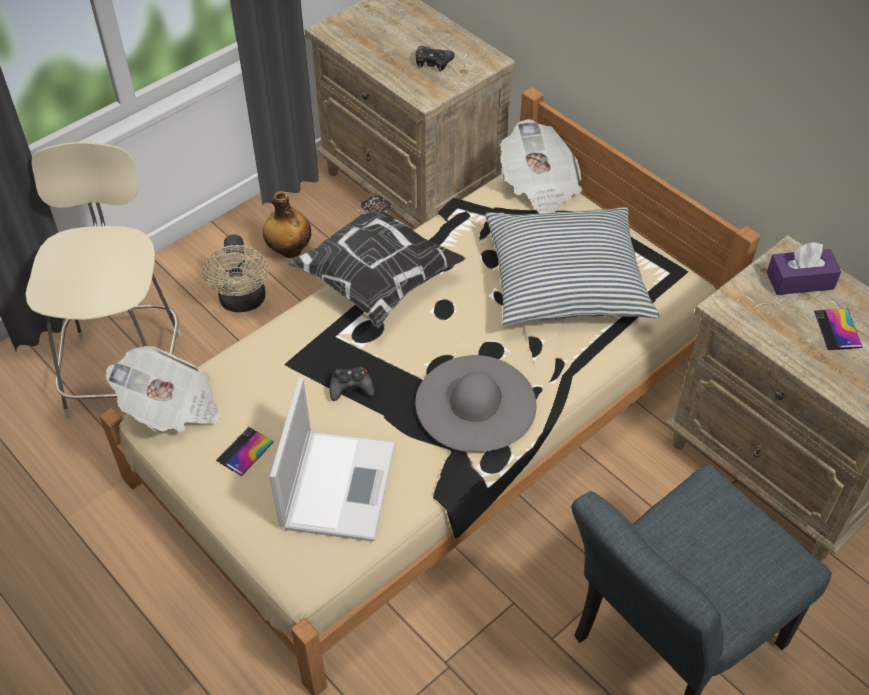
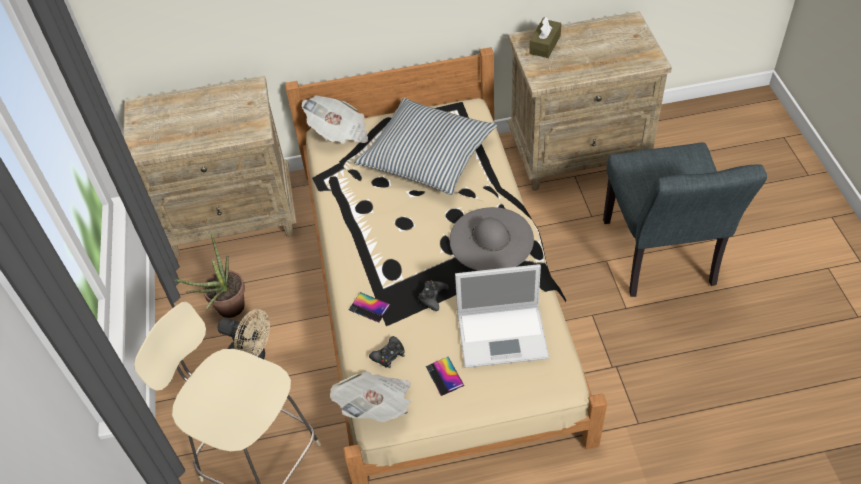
camera: 55 degrees left, 0 degrees up
bottle [263,191,311,258] -> potted plant [174,231,245,318]
laptop [270,378,395,542] -> laptop turned 135 degrees clockwise [455,264,549,368]
pillow [288,195,466,328] -> none
black game controller [416,46,455,71] -> black game controller moved to [369,336,405,368]
purple tissue box [767,242,841,295] -> brown tissue box [529,17,561,58]
phone [814,309,863,350] -> phone moved to [349,292,391,323]

